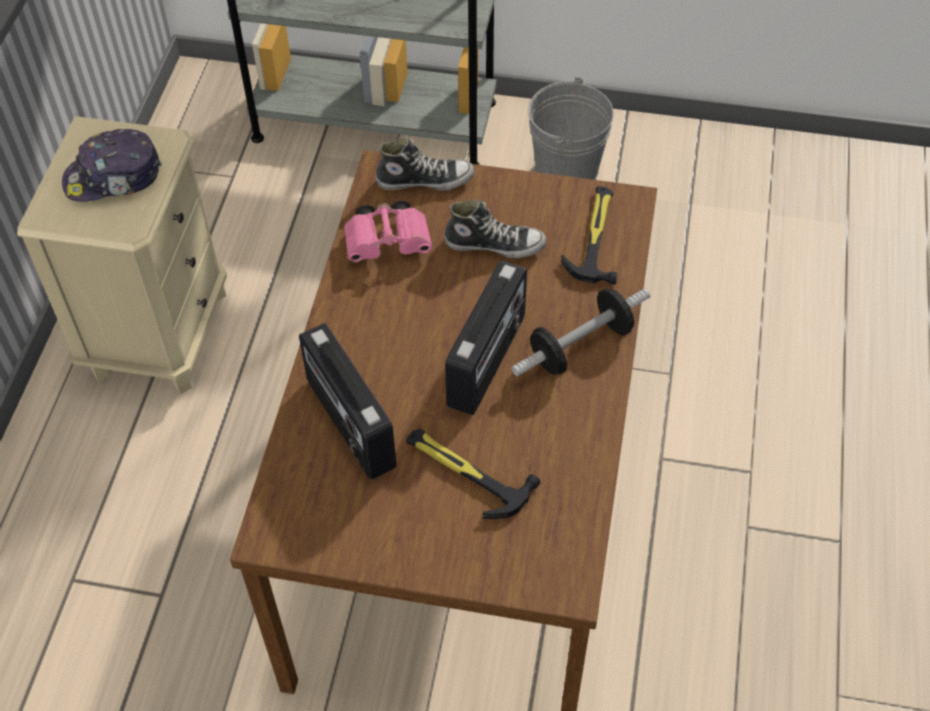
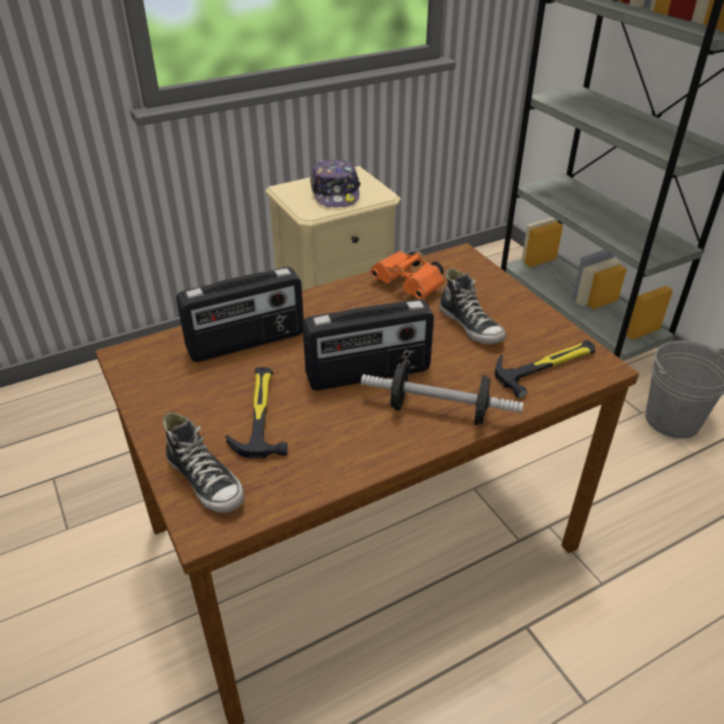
camera: 50 degrees right, 15 degrees down
cap [62,129,162,202] -> cap turned 135 degrees counterclockwise [310,159,361,207]
radio [299,323,397,480] -> radio turned 135 degrees counterclockwise [176,267,304,362]
pink binoculars [344,200,433,263] -> orange binoculars [370,251,445,299]
shoe [376,137,475,190] -> shoe moved to [163,412,244,513]

